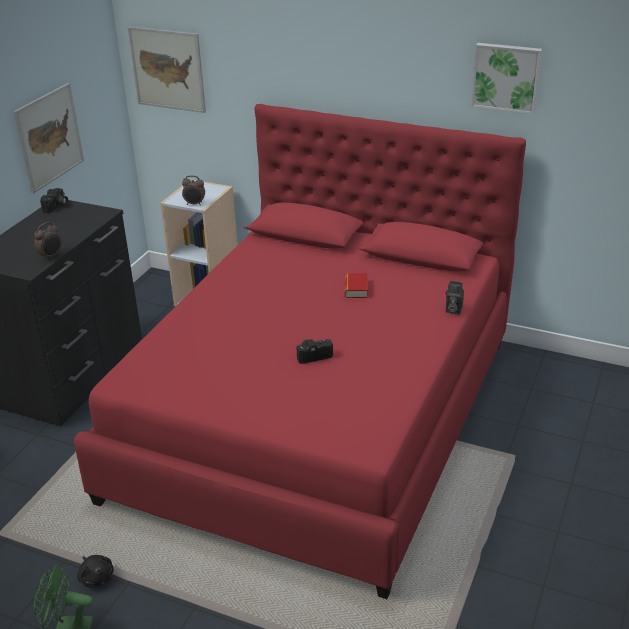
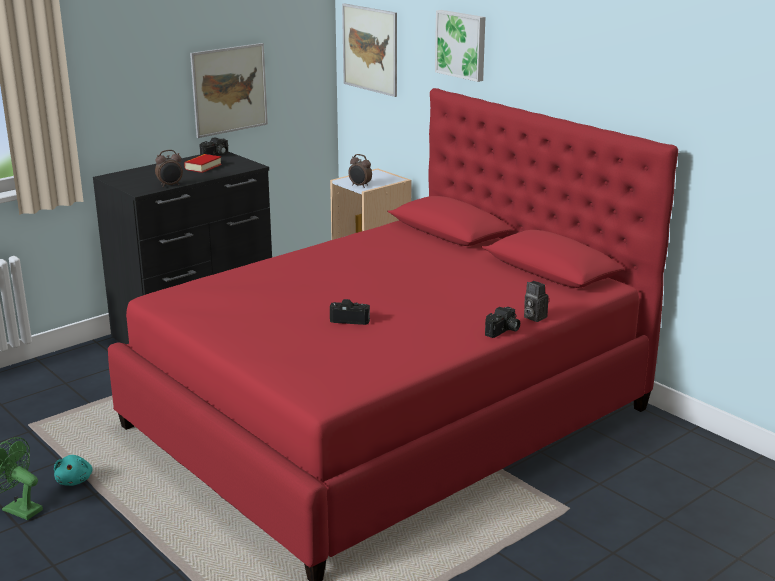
camera: 25 degrees right, 10 degrees down
black plush toy [77,555,114,588] -> turquoise plush toy [54,455,93,486]
book [345,273,368,298] -> book moved to [184,154,222,173]
picture [471,43,542,115] -> picture moved to [435,10,485,82]
none -> camera [485,307,520,338]

